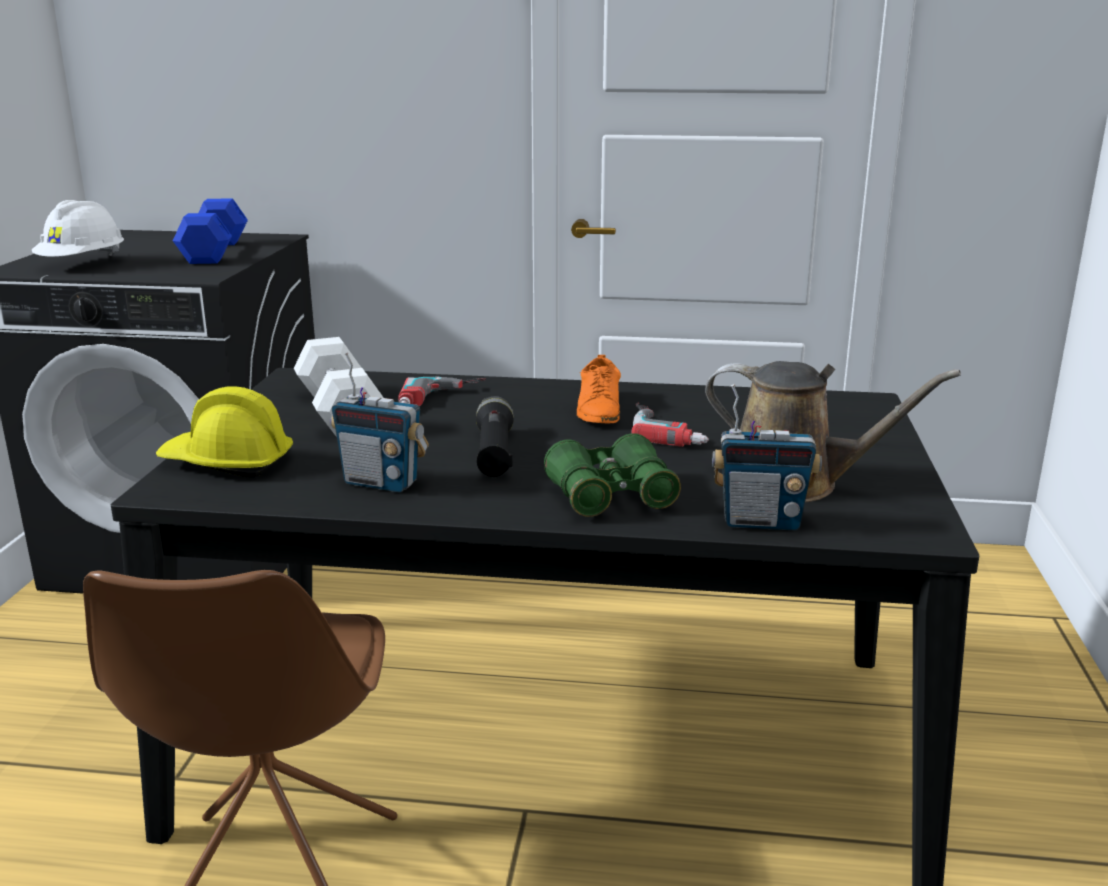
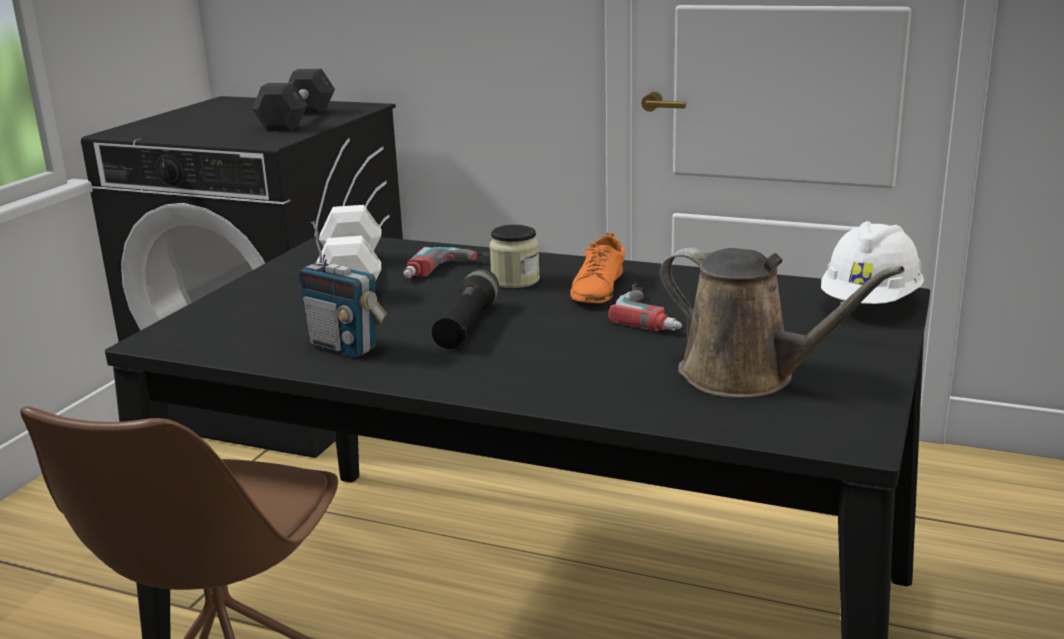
camera: 15 degrees right, 0 degrees up
white hard hat [32,200,124,257] -> white hard hat moved to [821,221,924,304]
yellow hard hat [156,386,293,477] -> none
blue dumbbell [173,198,248,264] -> grey dumbbell [252,69,335,131]
green binoculars [544,433,681,517] -> none
radio [712,384,822,530] -> none
none -> jar [489,225,540,288]

